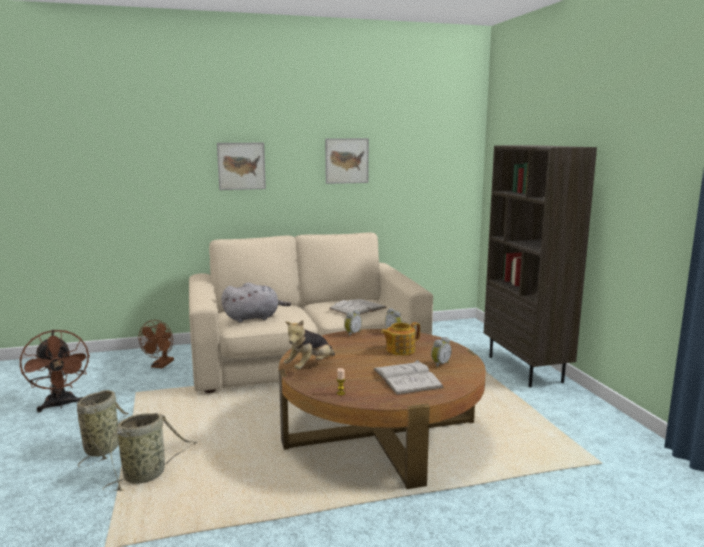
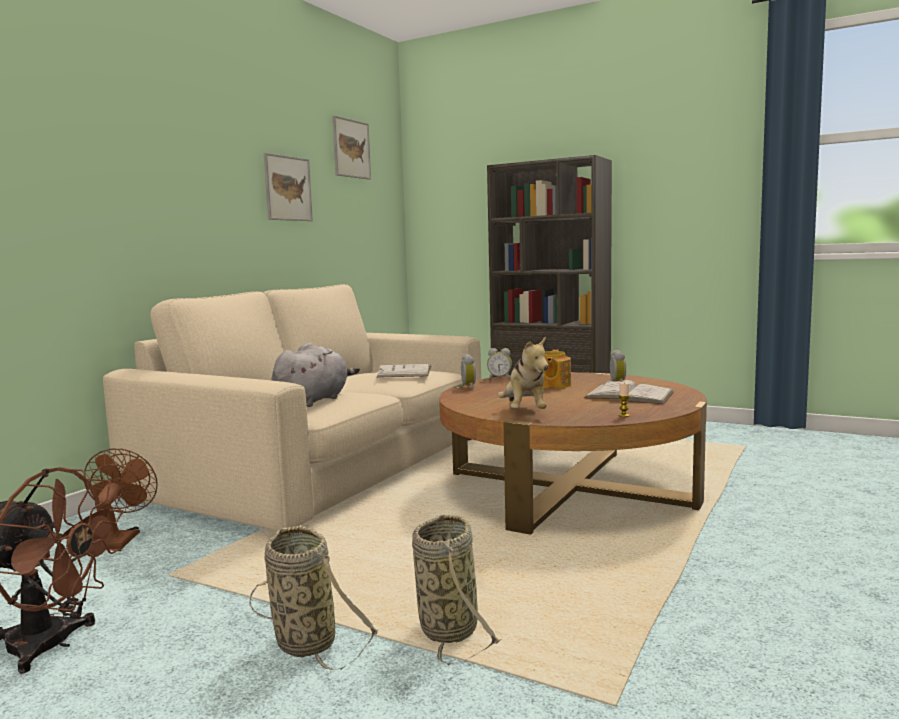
camera: 45 degrees left, 5 degrees down
brown fan [138,320,174,368] -> brown fan turned 150 degrees counterclockwise [83,448,158,549]
picture [217,143,266,190] -> picture moved to [332,115,371,180]

